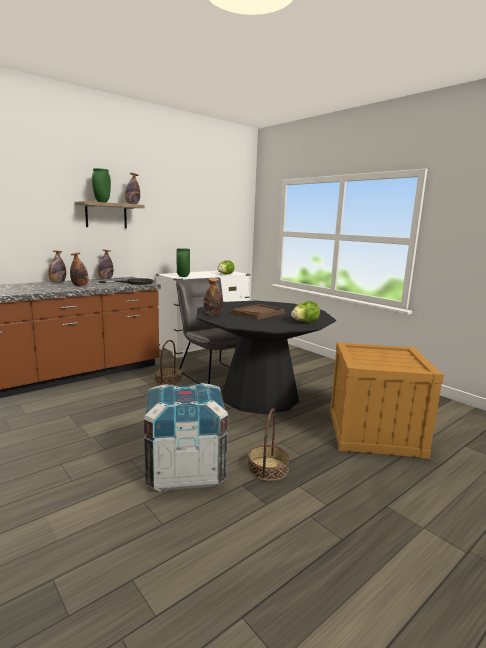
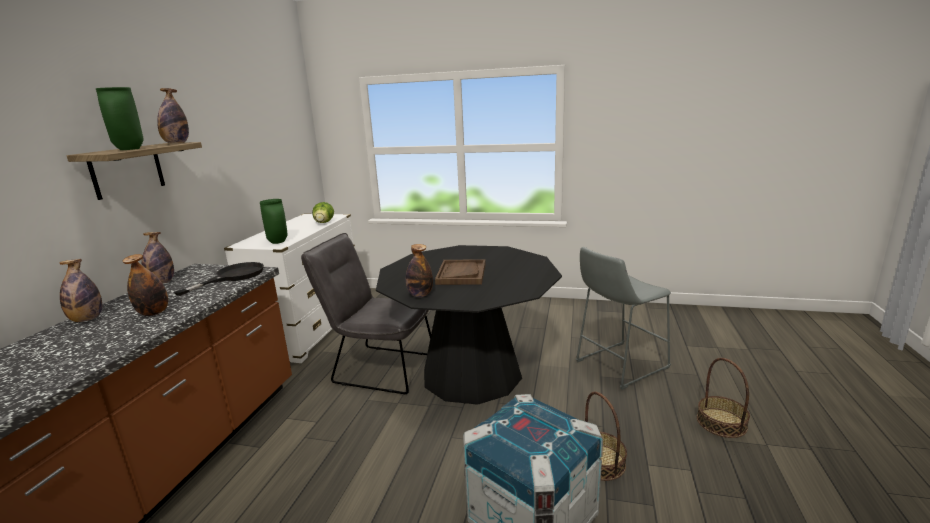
camera: 35 degrees left, 5 degrees up
basket [155,340,182,385] -> basket moved to [697,358,750,438]
lettuce [291,301,320,322] -> none
crate [330,342,444,459] -> grey stool [576,247,671,390]

